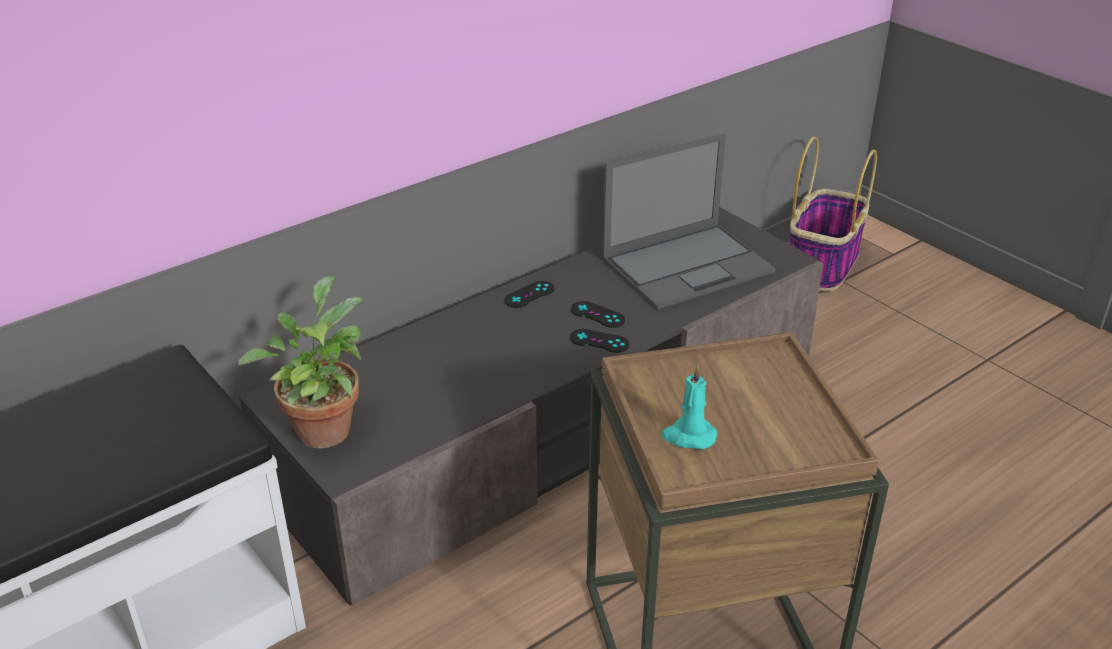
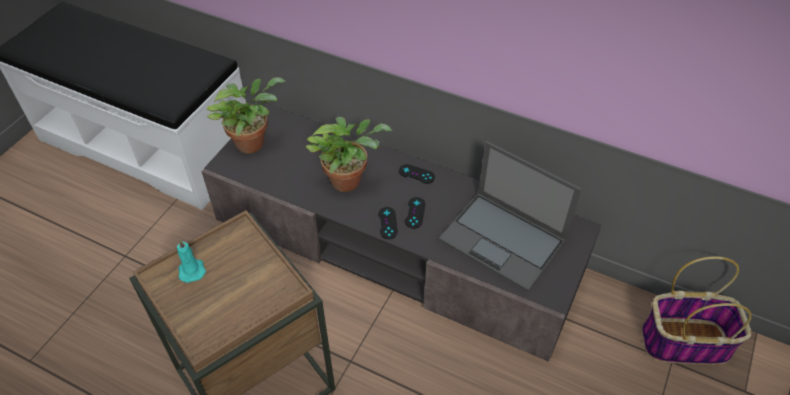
camera: 65 degrees right, 15 degrees up
none -> potted plant [305,117,392,192]

